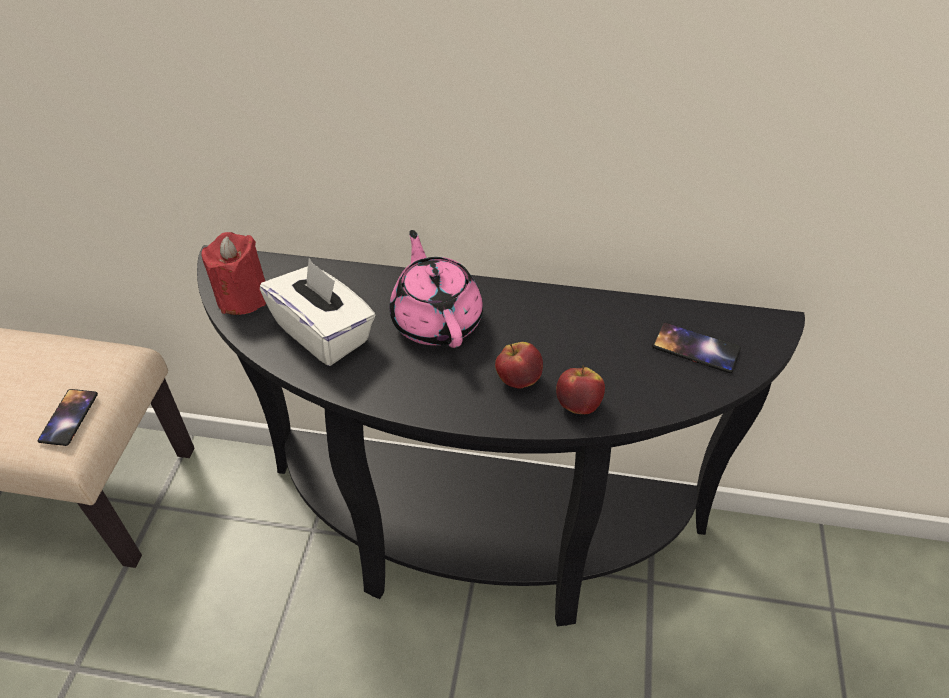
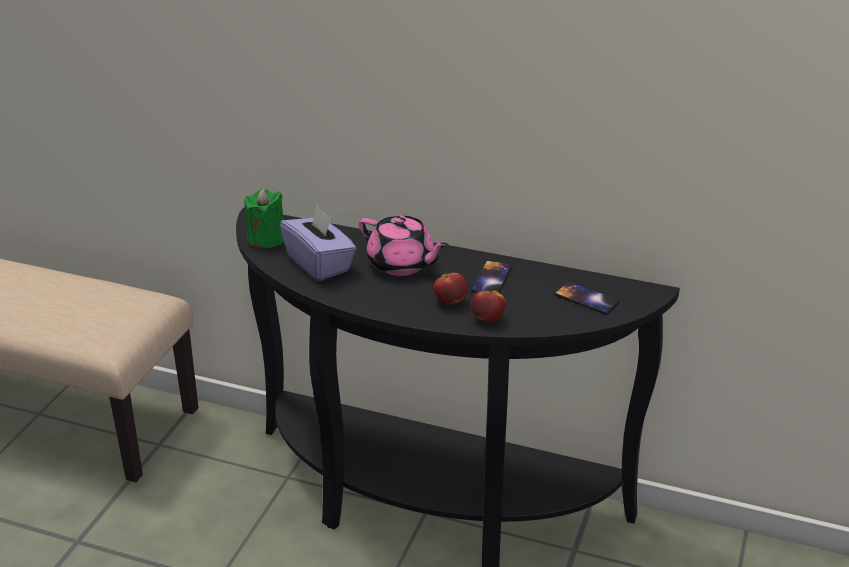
camera: 10 degrees right, 15 degrees down
phone [38,389,98,446] -> phone moved to [471,261,513,293]
red candle [202,232,266,315] -> green candle [244,189,284,248]
white tissue box [260,259,376,366] -> purple tissue box [280,206,356,281]
pink teapot [390,230,483,348] -> pink teapot turned 135 degrees clockwise [359,215,449,276]

